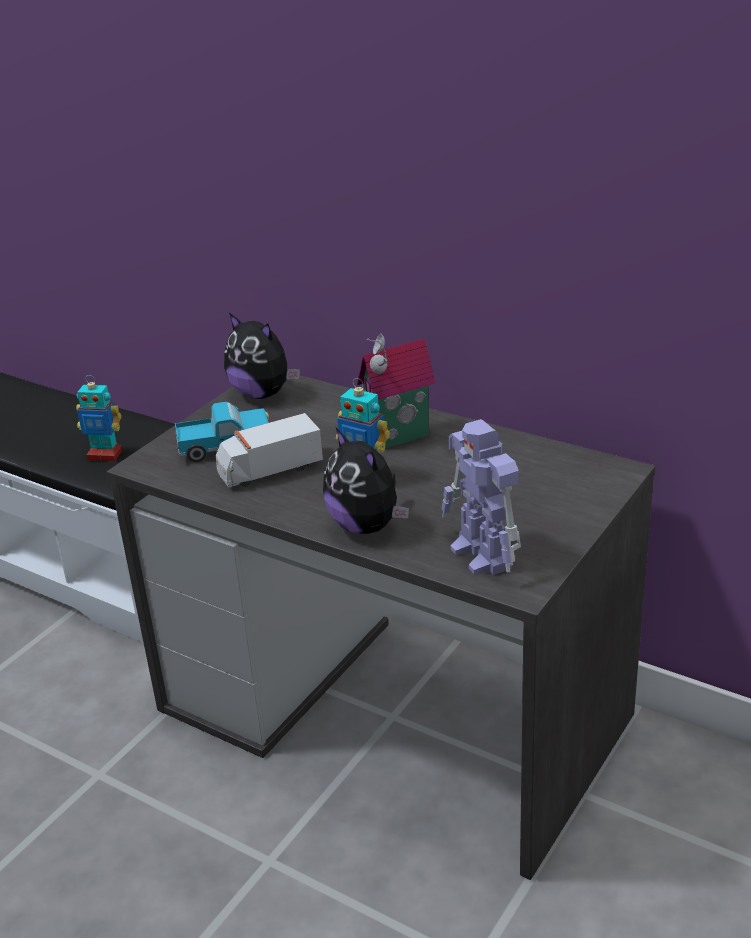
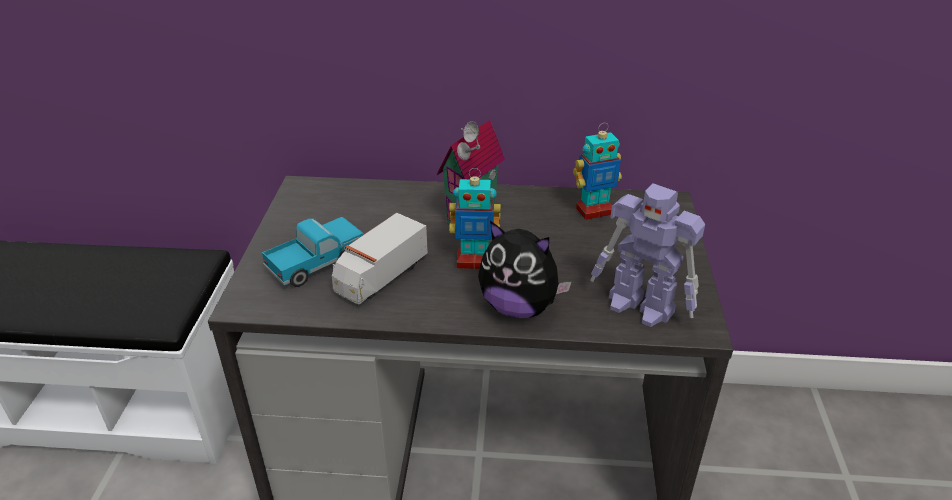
camera: 30 degrees left, 5 degrees up
toy robot [76,375,122,461] -> toy robot moved to [573,123,622,220]
plush toy [224,313,300,399] -> none

